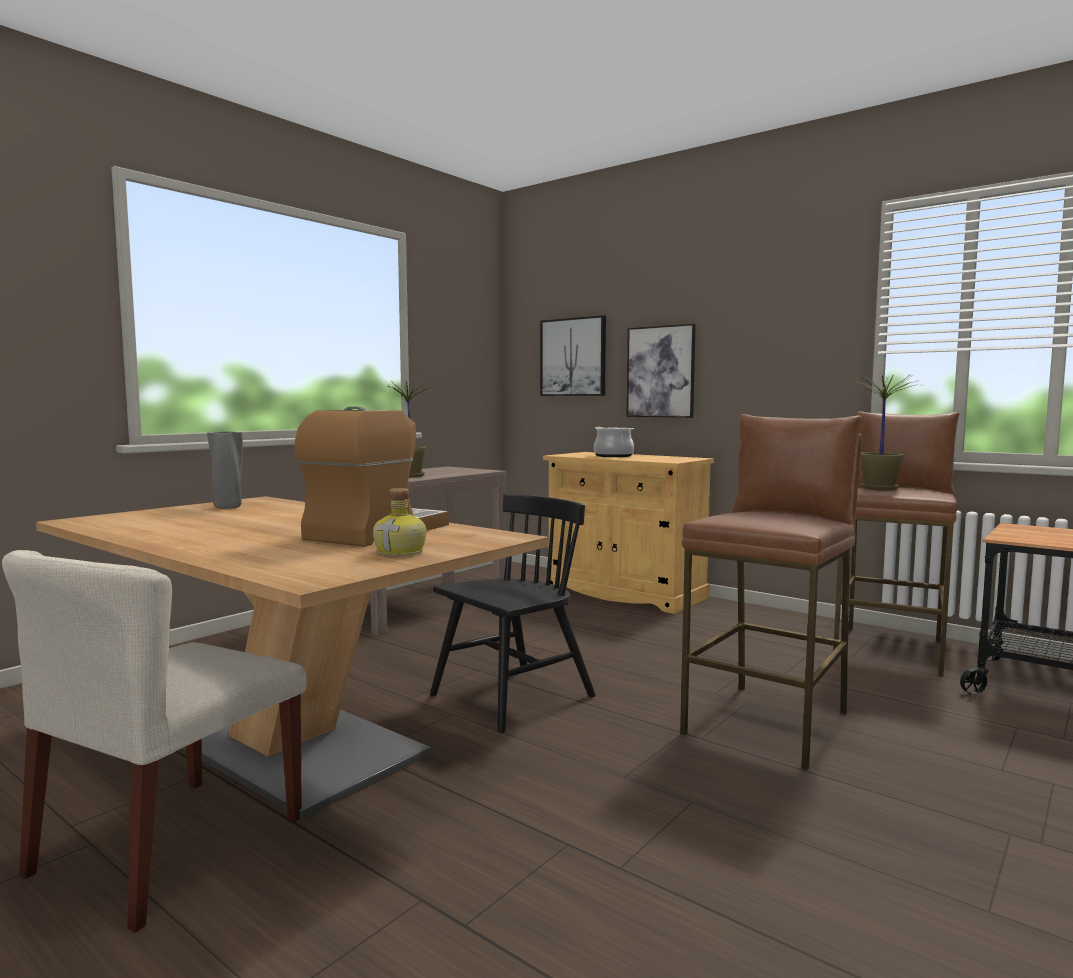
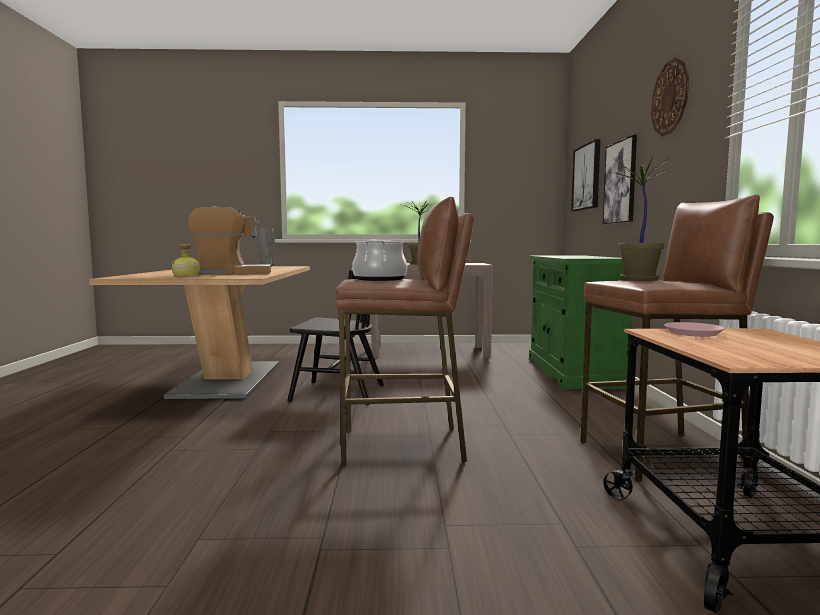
camera: 50 degrees right, 0 degrees up
beige chair [2,550,307,933] -> none
beige cabinet [543,452,714,614] -> green cabinet [529,256,632,390]
cooking pot [594,427,634,457] -> cooking pot moved to [352,240,407,281]
none -> wall clock [651,57,689,136]
none -> pink plate [664,322,725,337]

